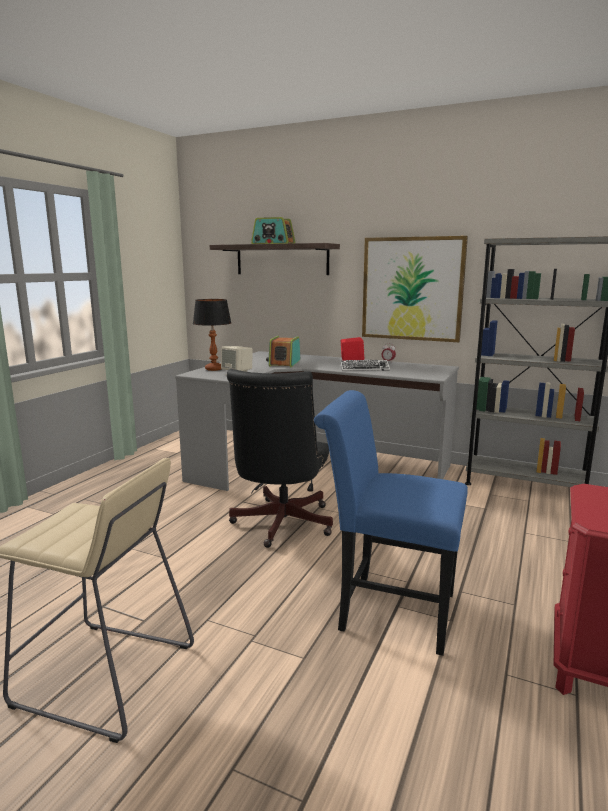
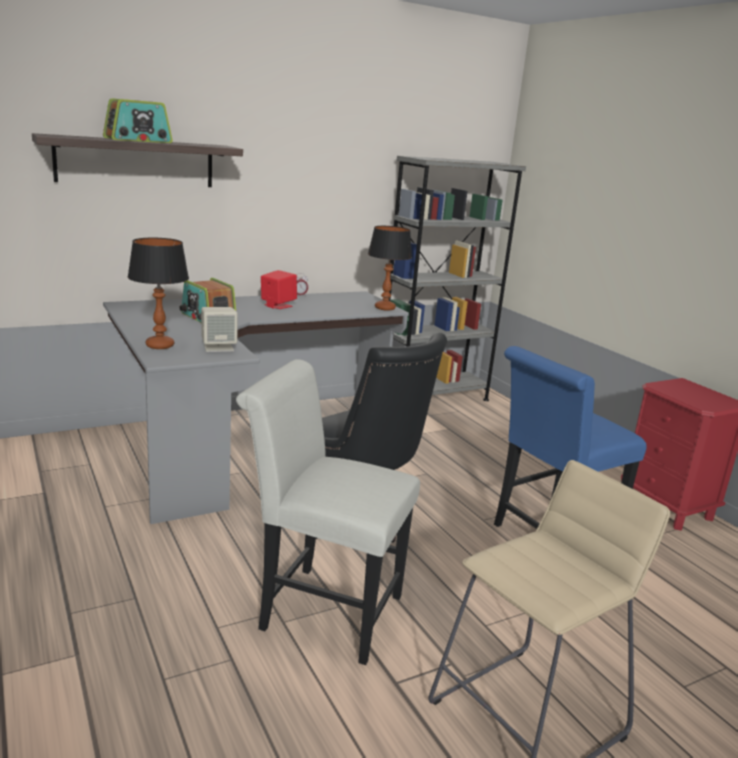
camera: 55 degrees left, 5 degrees up
keyboard [340,360,390,371] -> none
picture [362,236,468,342] -> none
none -> white chair [236,359,420,665]
none -> table lamp [368,226,412,311]

